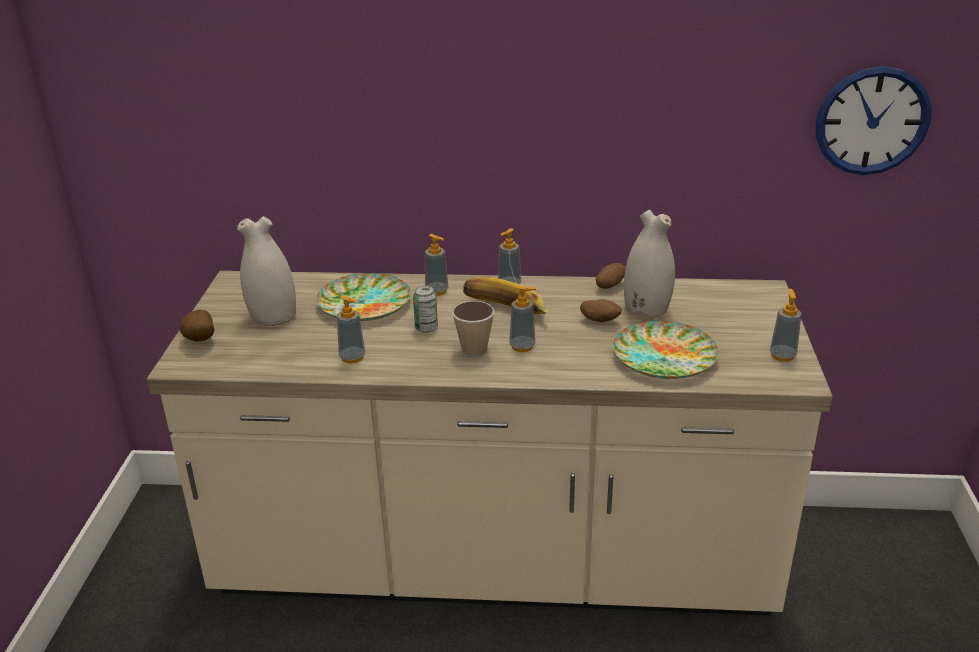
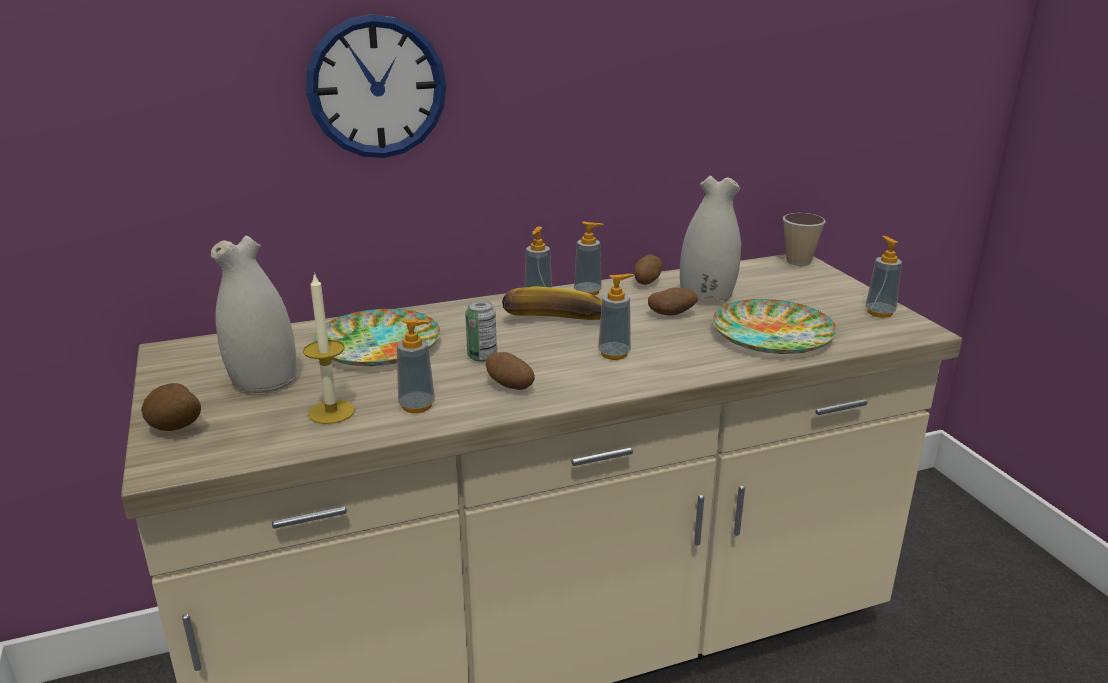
camera: 25 degrees left, 5 degrees down
soap dispenser [425,234,449,296] -> soap dispenser moved to [574,221,603,296]
cup [452,301,495,357] -> cup moved to [783,213,825,266]
wall clock [816,66,932,175] -> wall clock moved to [306,14,446,158]
none -> candle [303,272,355,424]
none -> potato [486,352,535,390]

